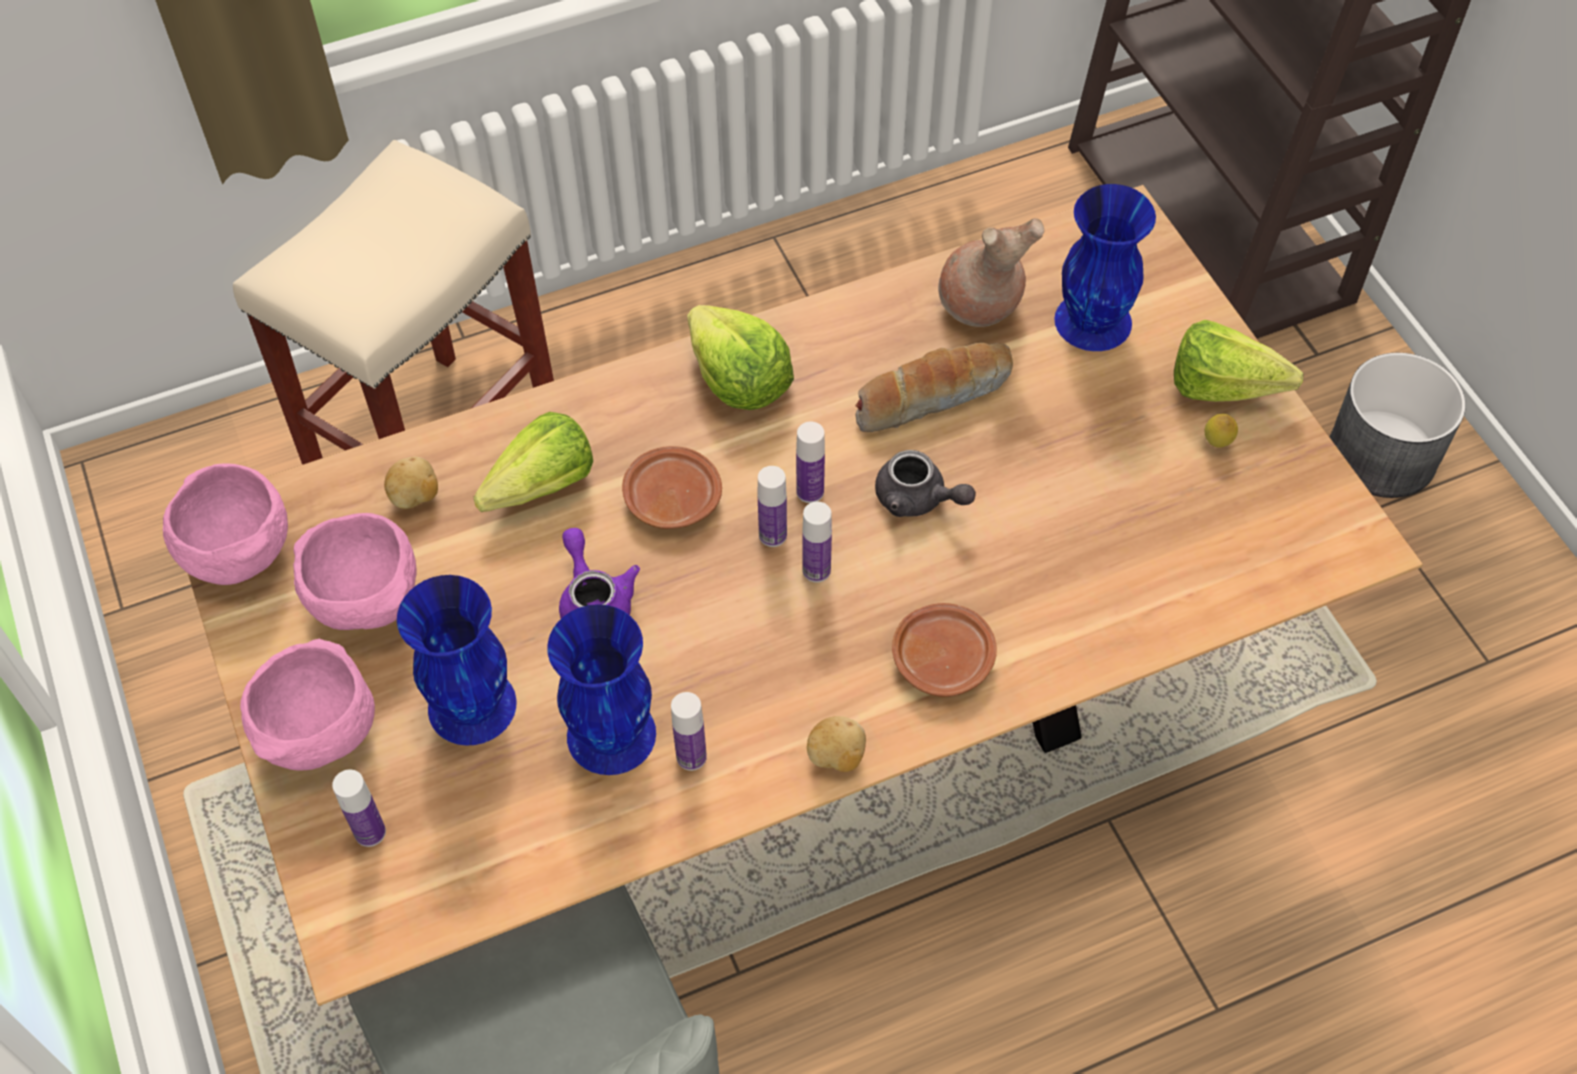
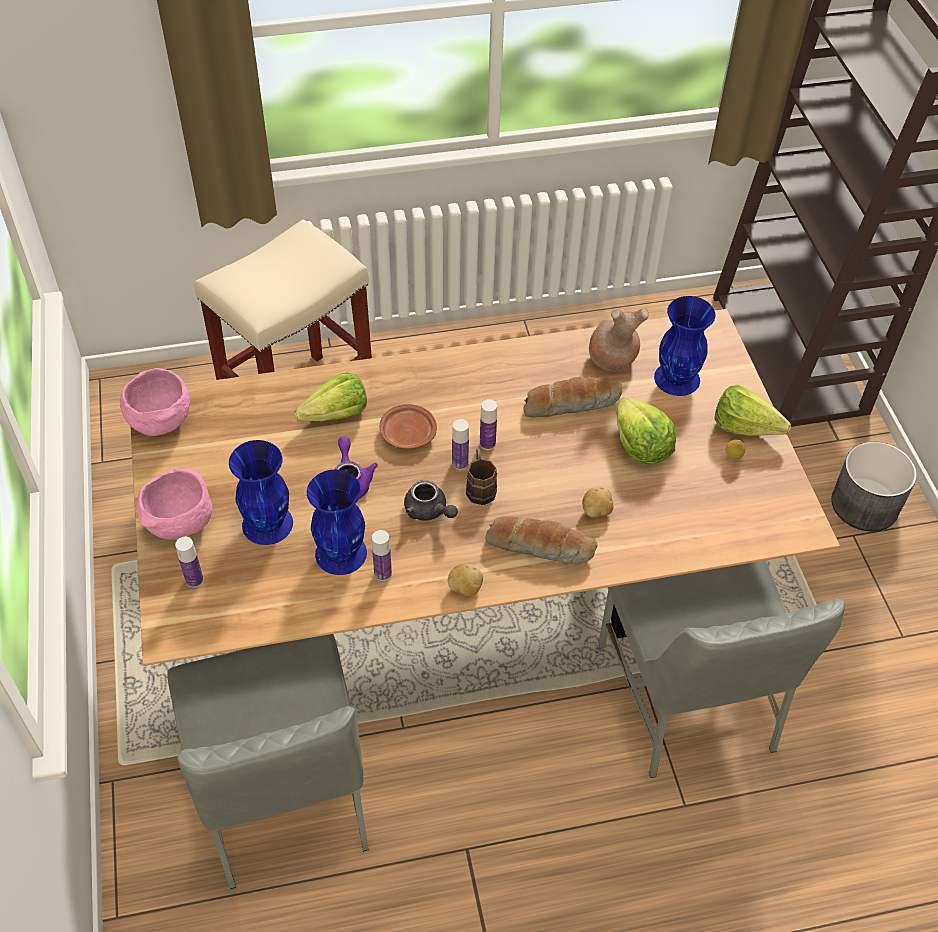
camera: 10 degrees right, 5 degrees down
pink bowl [293,513,416,630] -> none
potato [384,457,438,509] -> potato moved to [582,487,614,518]
lettuce [687,305,794,410] -> lettuce moved to [616,397,676,465]
bottle [802,502,832,583] -> brown mug [466,448,497,505]
grey teapot [875,450,976,517] -> grey teapot moved to [404,480,458,521]
brown plate [892,603,997,697] -> bread [485,516,597,564]
none -> grey chair [598,560,845,778]

